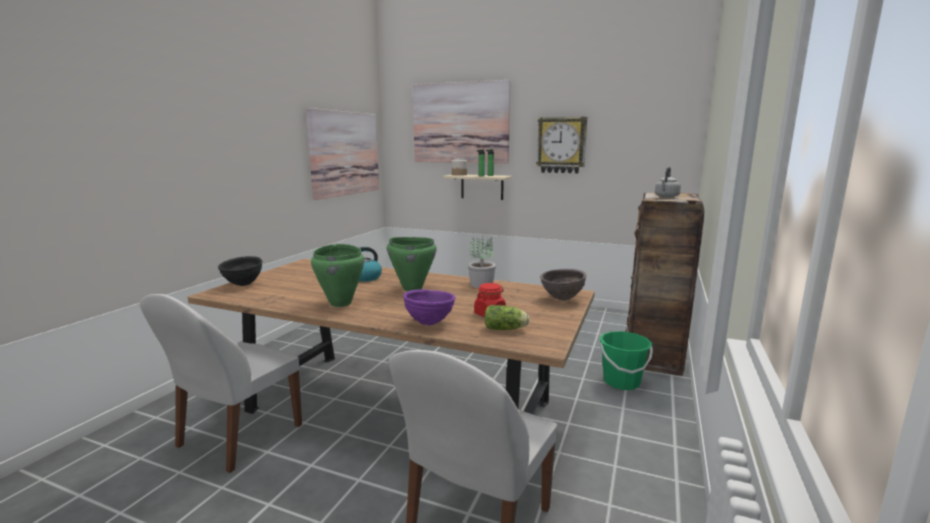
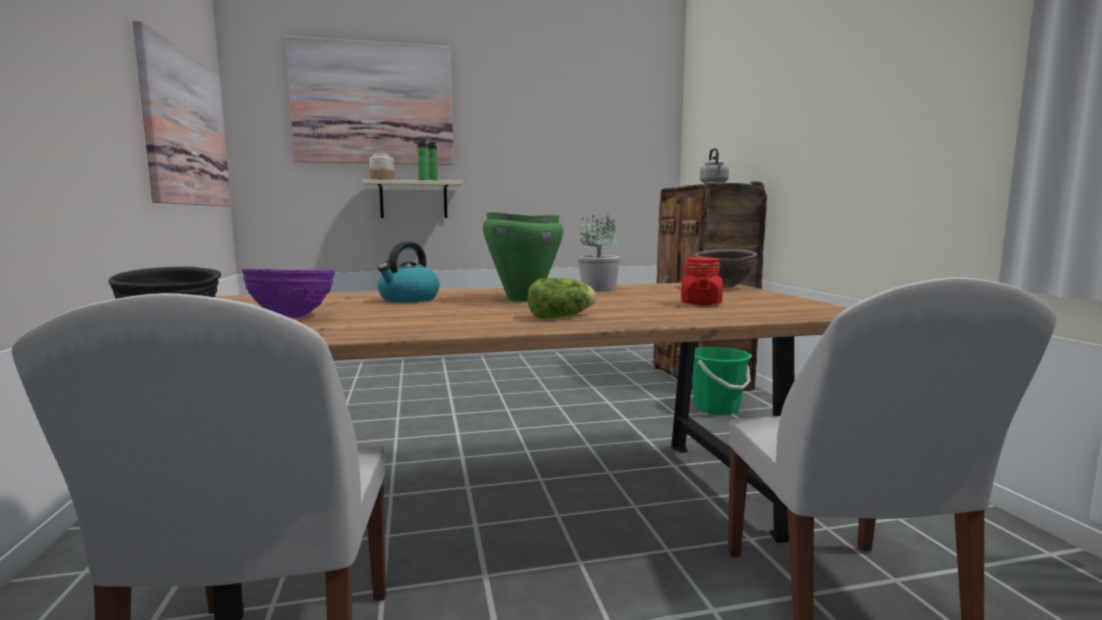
camera: 35 degrees left, 5 degrees down
green cooking pot [311,244,364,307] -> none
purple bowl [403,289,455,325] -> purple bowl moved to [242,268,335,318]
lettuce [484,305,530,330] -> lettuce moved to [528,278,596,319]
wall clock [536,117,587,174] -> none

